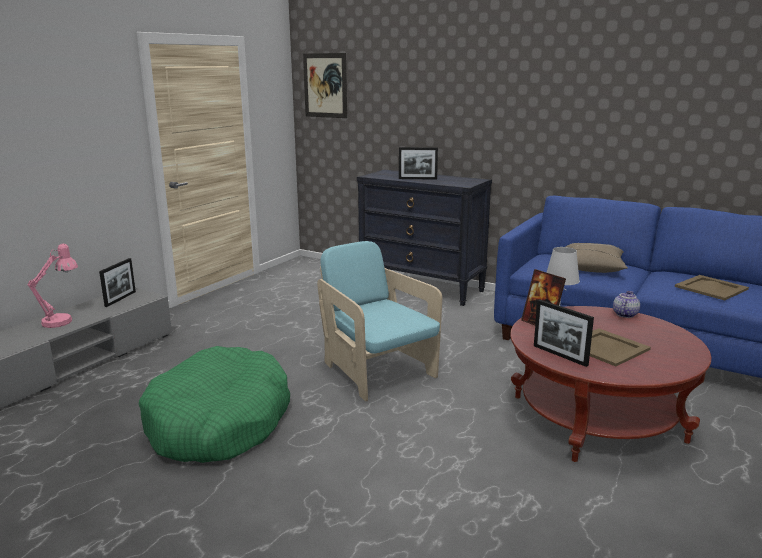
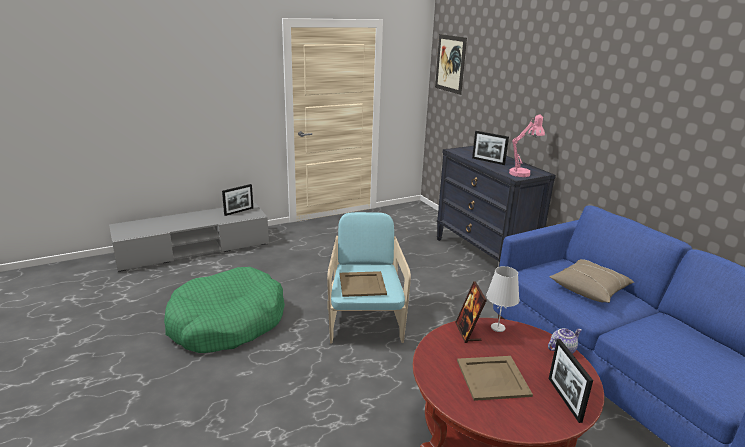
camera: 30 degrees right, 5 degrees up
pink table lamp [27,244,78,328] -> pink table lamp moved to [509,115,545,177]
picture frame [534,299,594,367] -> picture frame moved to [549,339,593,423]
beige tray [675,275,749,301] -> beige tray moved to [340,271,387,297]

